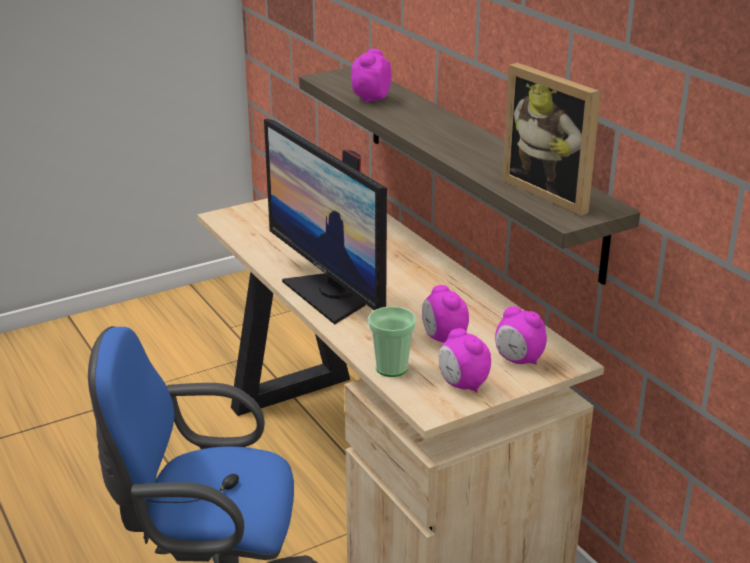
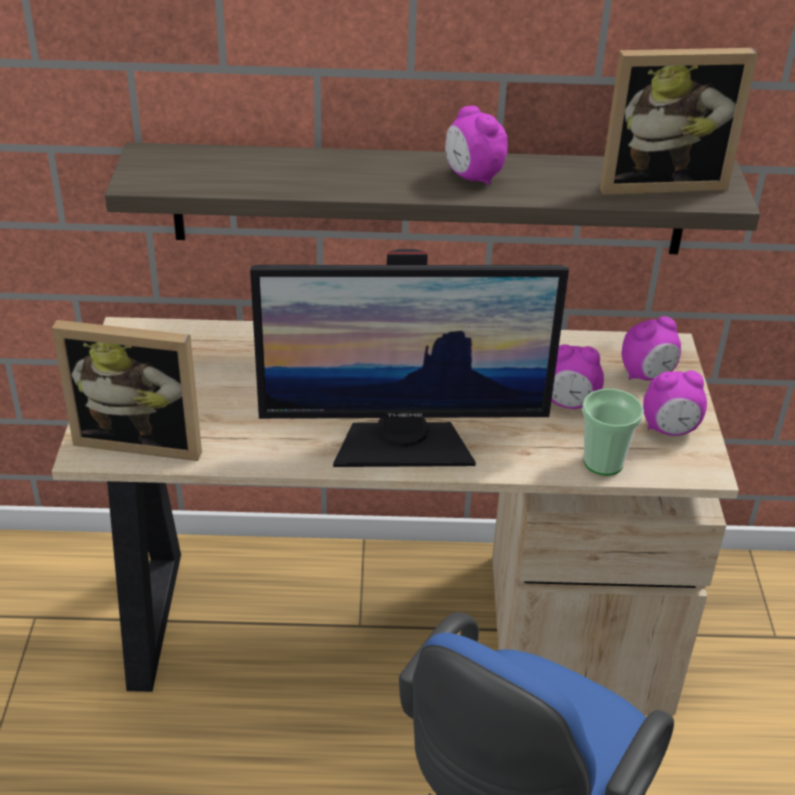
camera: 60 degrees left, 10 degrees up
alarm clock [351,49,391,104] -> alarm clock moved to [445,106,508,185]
none -> picture frame [52,320,202,461]

